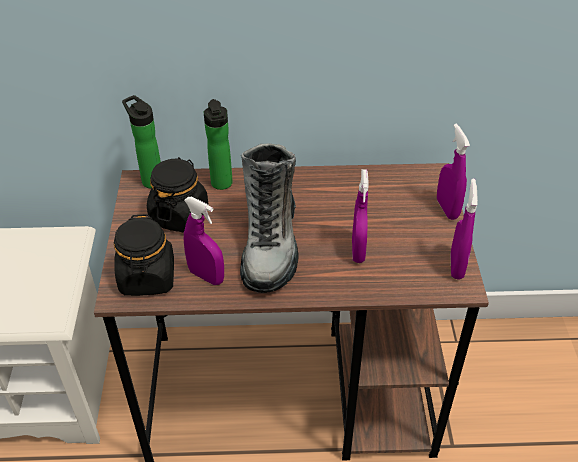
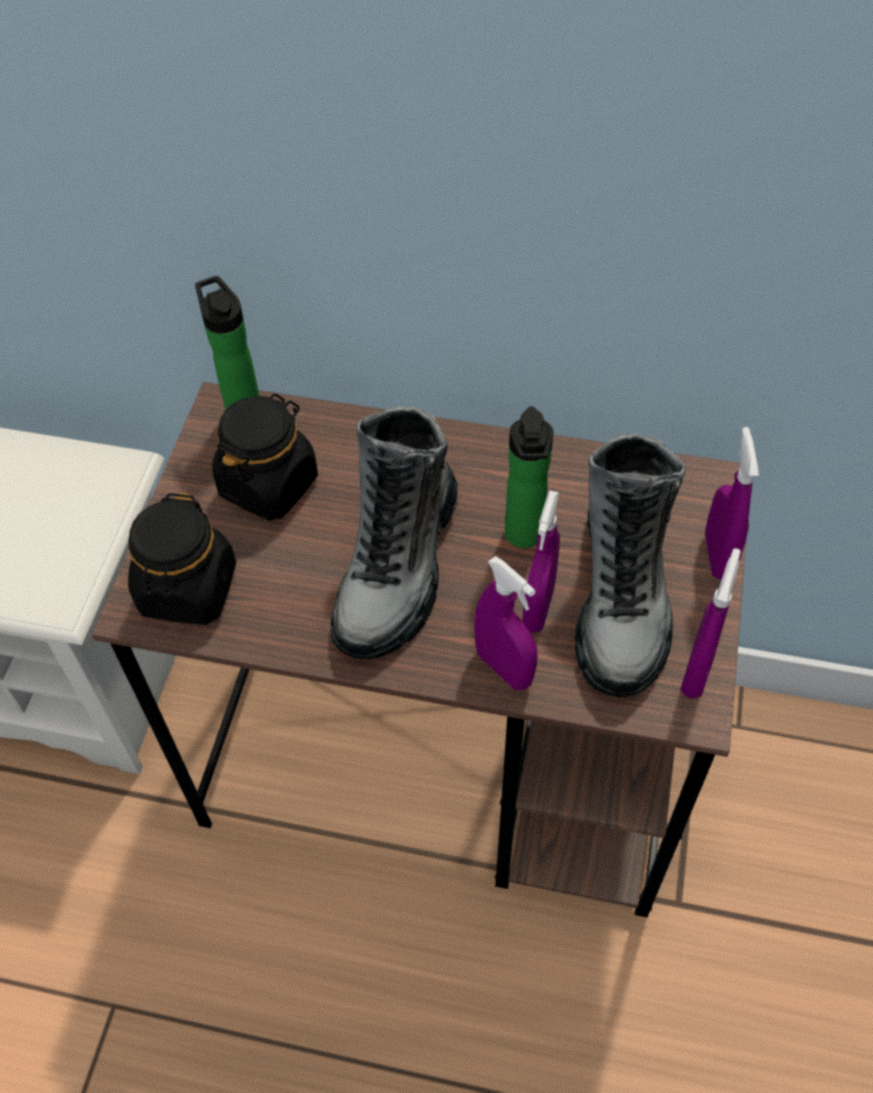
camera: 15 degrees right, 10 degrees up
purple spray bottle [184,197,224,285] -> purple spray bottle moved to [474,556,538,690]
bottle [204,99,233,190] -> bottle moved to [505,406,553,548]
none -> boot [575,434,686,697]

